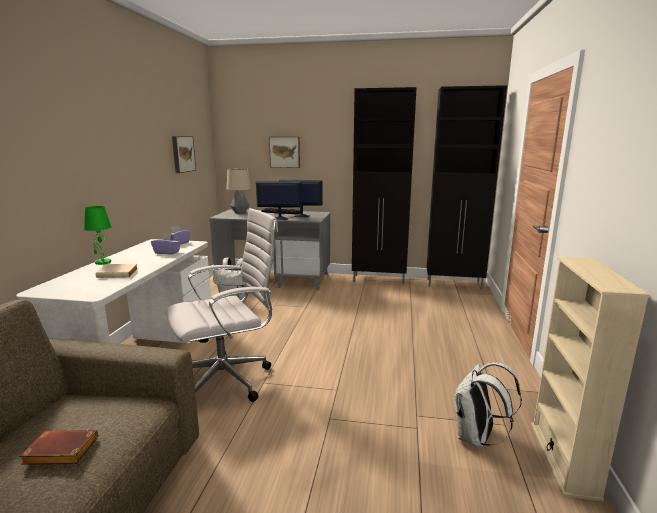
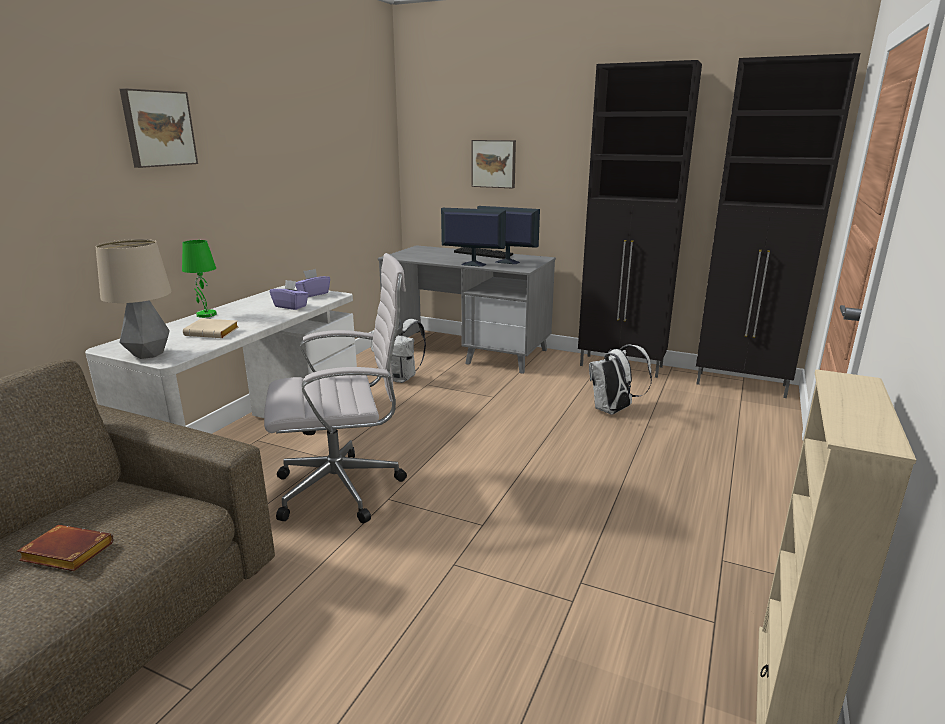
camera: 15 degrees right, 5 degrees up
picture [172,136,196,173] -> picture moved to [120,88,198,168]
table lamp [227,168,251,214] -> table lamp moved to [96,239,172,359]
white backpack [454,363,522,448] -> white backpack moved to [589,345,652,415]

